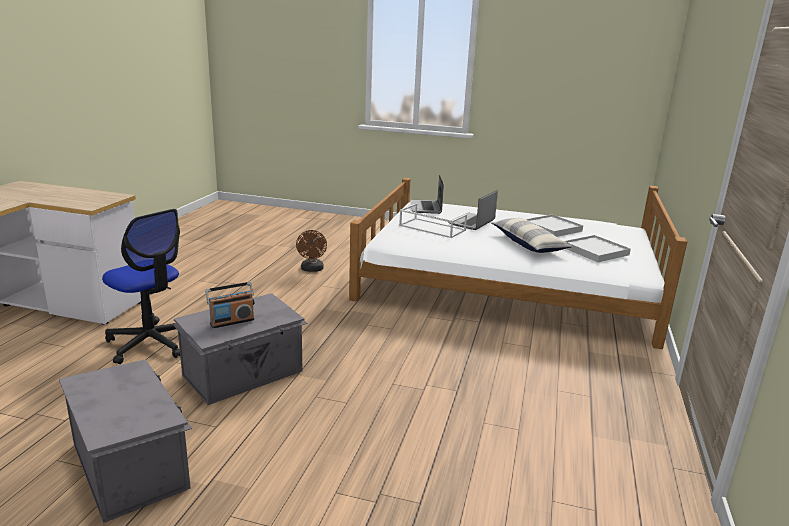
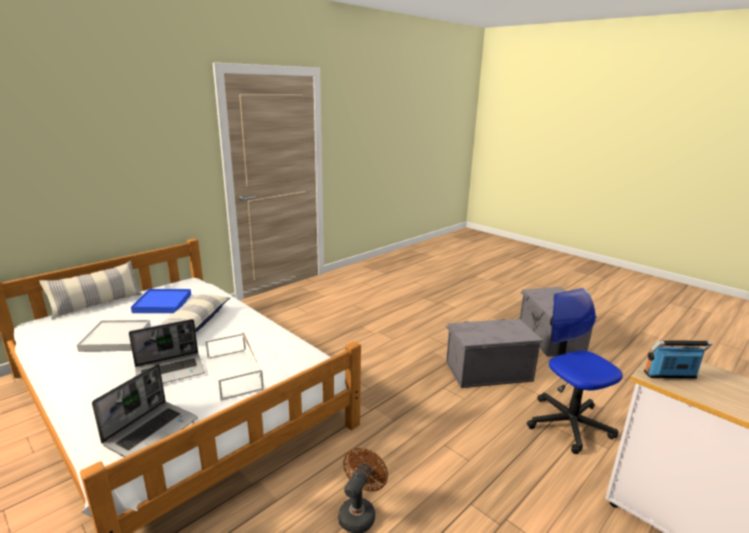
camera: 150 degrees left, 0 degrees up
radio [205,282,254,328] -> radio moved to [644,340,712,378]
white tray [564,235,631,262] -> blue tray [131,289,191,313]
none -> pillow [39,261,142,320]

